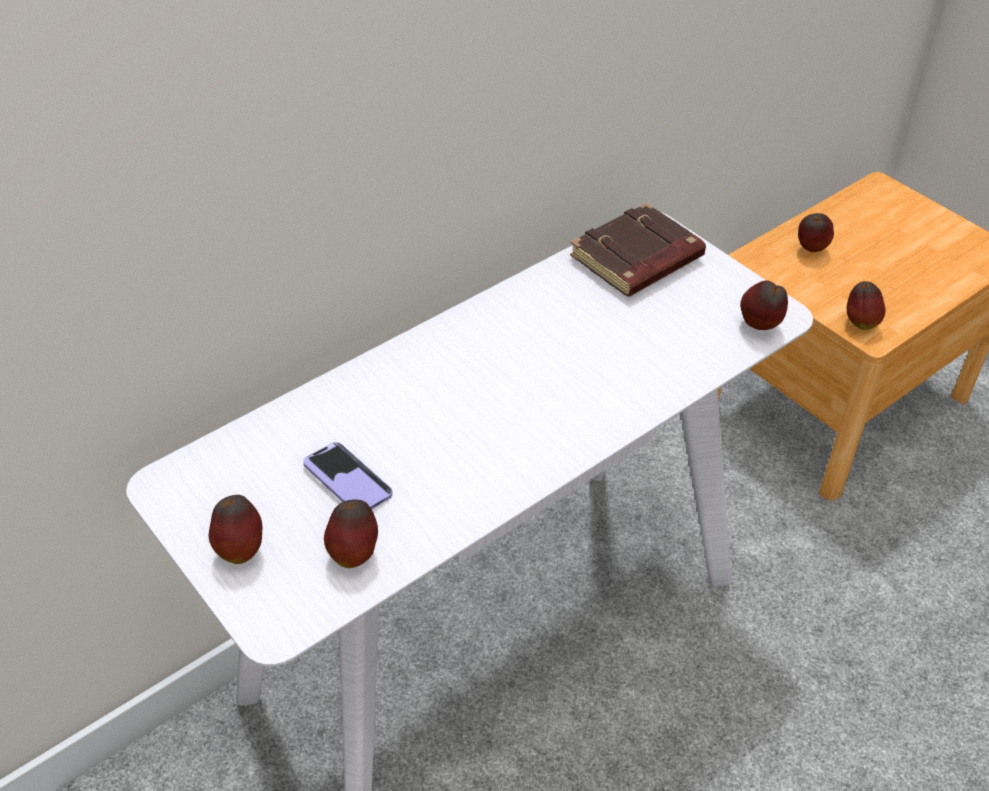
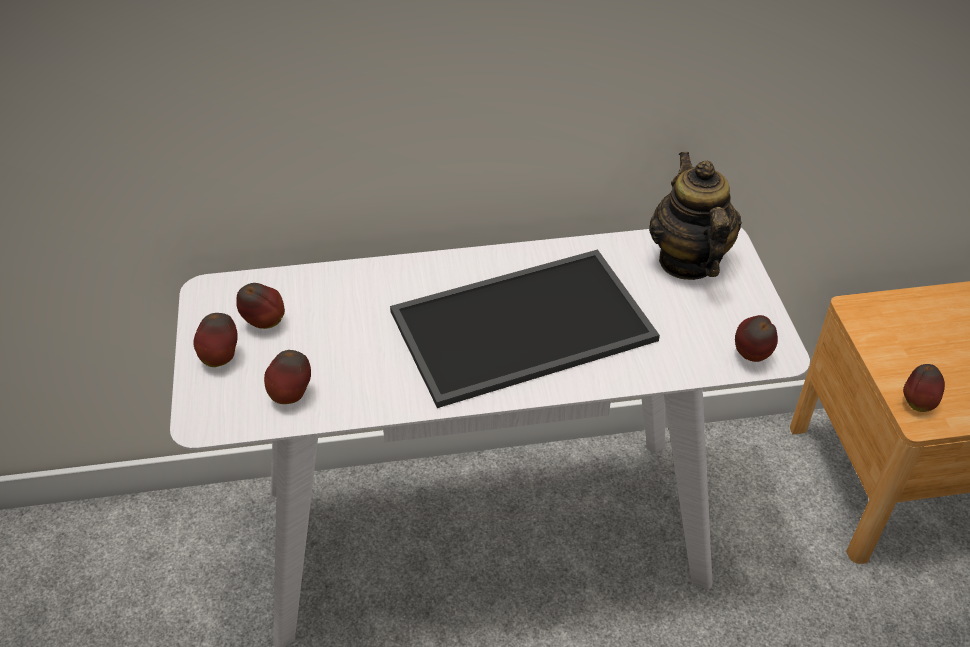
camera: 30 degrees right, 0 degrees up
phone [304,442,392,510] -> none
brown book [570,203,706,297] -> teapot [649,152,742,280]
apple [798,213,834,252] -> apple moved to [236,283,285,329]
none -> tray [390,249,660,408]

